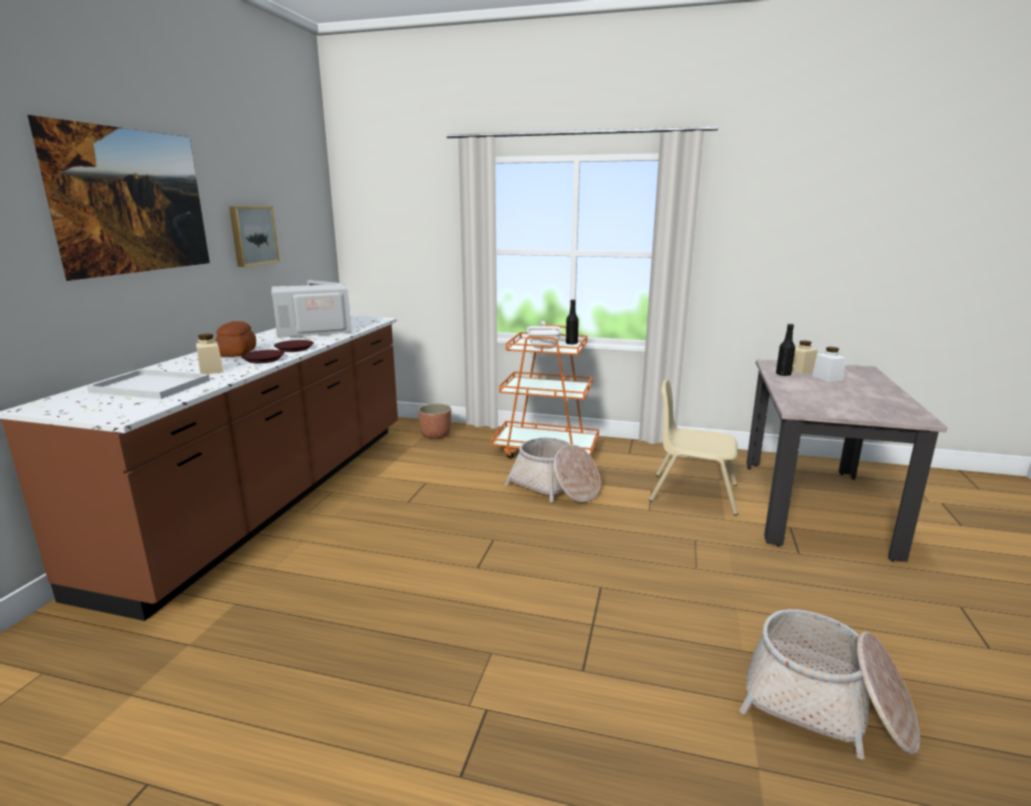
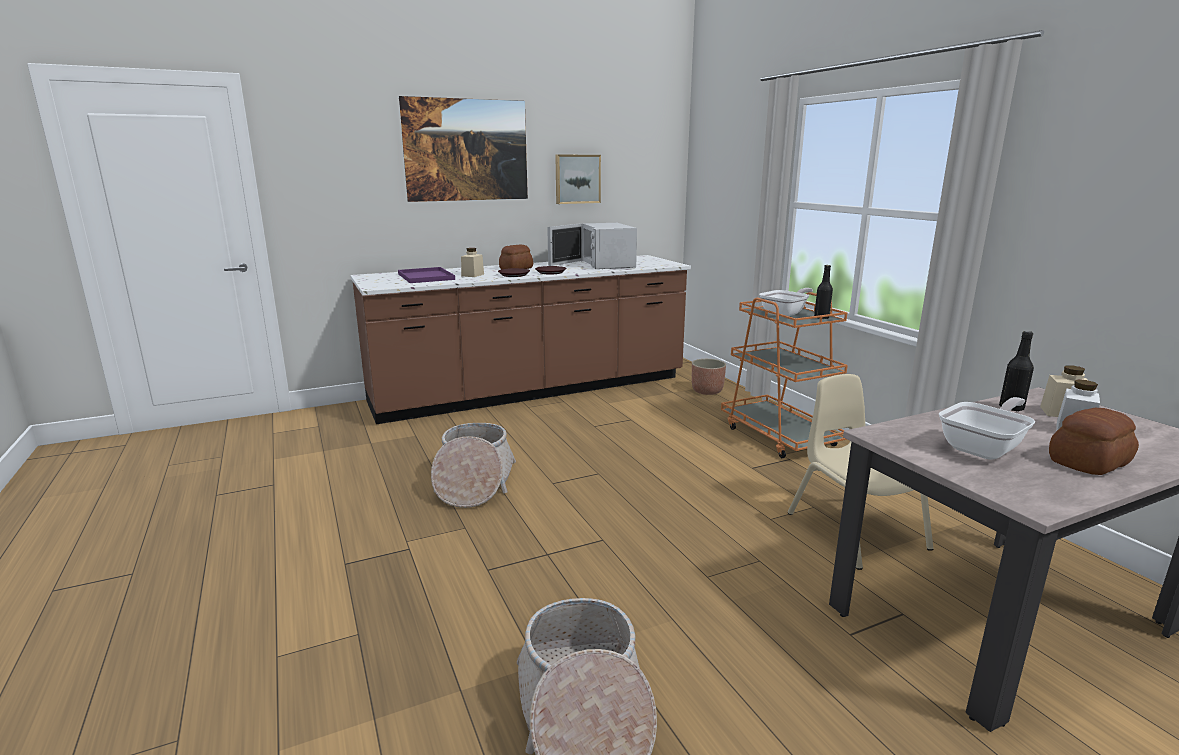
camera: 50 degrees right, 0 degrees up
white tray [87,369,210,399] -> purple tray [398,267,455,283]
white microwave [271,280,352,338] -> white microwave turned 135 degrees counterclockwise [547,223,637,269]
basket [505,438,601,503] -> basket moved to [431,423,516,508]
none -> frying pan [939,397,1035,460]
none -> bread [1049,408,1139,475]

